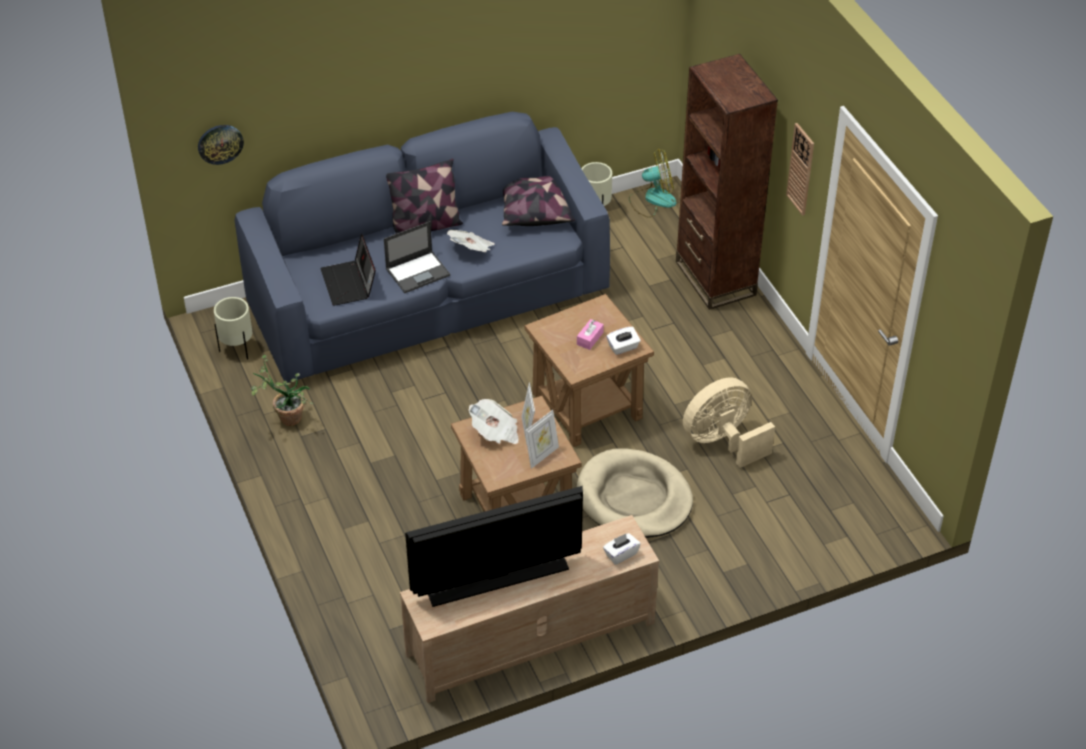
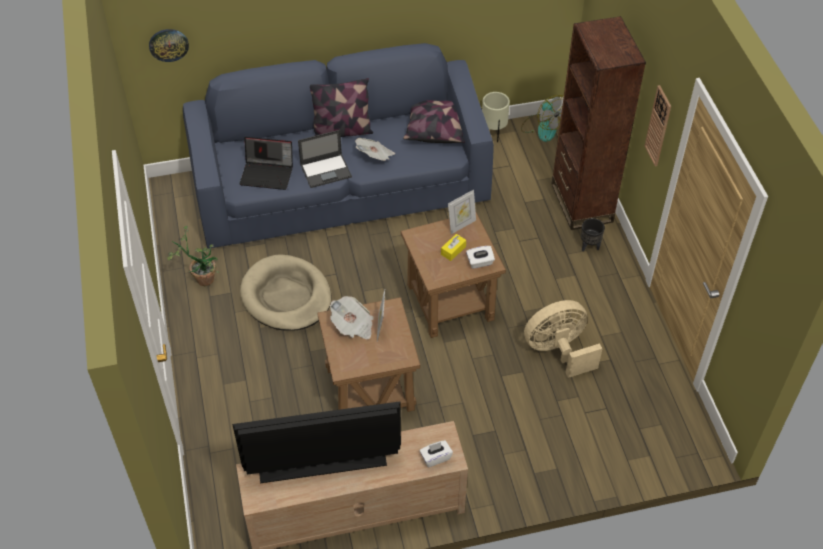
camera: 10 degrees right, 5 degrees up
beige planter [214,297,252,360] -> none
laptop [320,233,376,306] -> laptop turned 75 degrees counterclockwise [239,137,293,190]
picture frame [525,410,559,469] -> picture frame moved to [448,190,476,234]
pink tissue box [577,319,604,350] -> yellow tissue box [441,234,466,261]
beige dog bed [577,448,693,538] -> beige dog bed moved to [240,255,332,331]
fan [629,149,677,218] -> fan turned 60 degrees clockwise [521,95,564,142]
none -> black planter [581,218,605,252]

